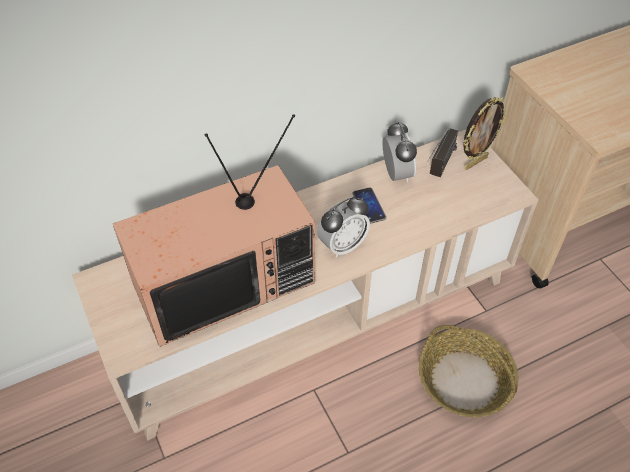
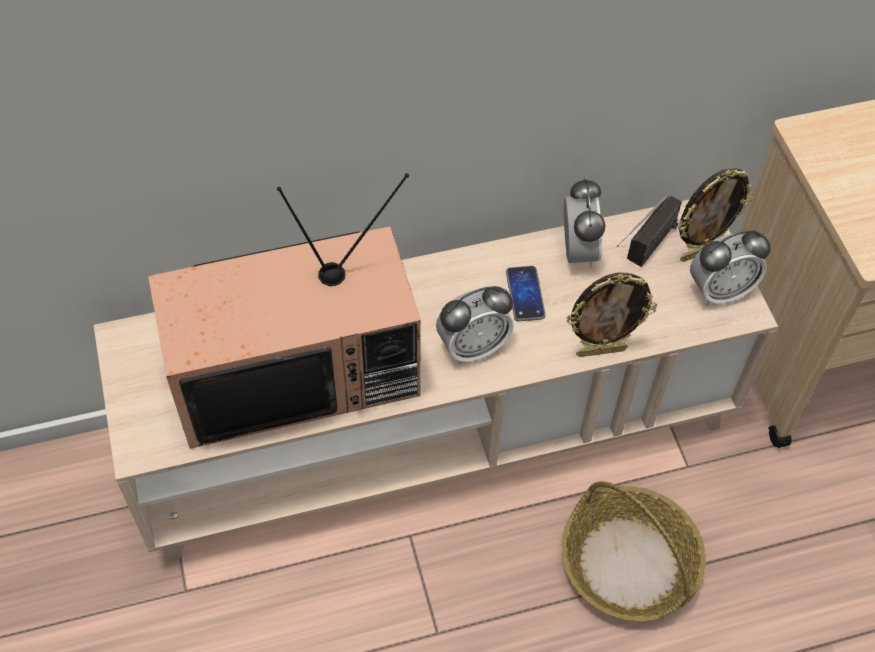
camera: 10 degrees right, 5 degrees up
none -> picture frame [566,273,657,357]
none -> alarm clock [690,230,771,305]

